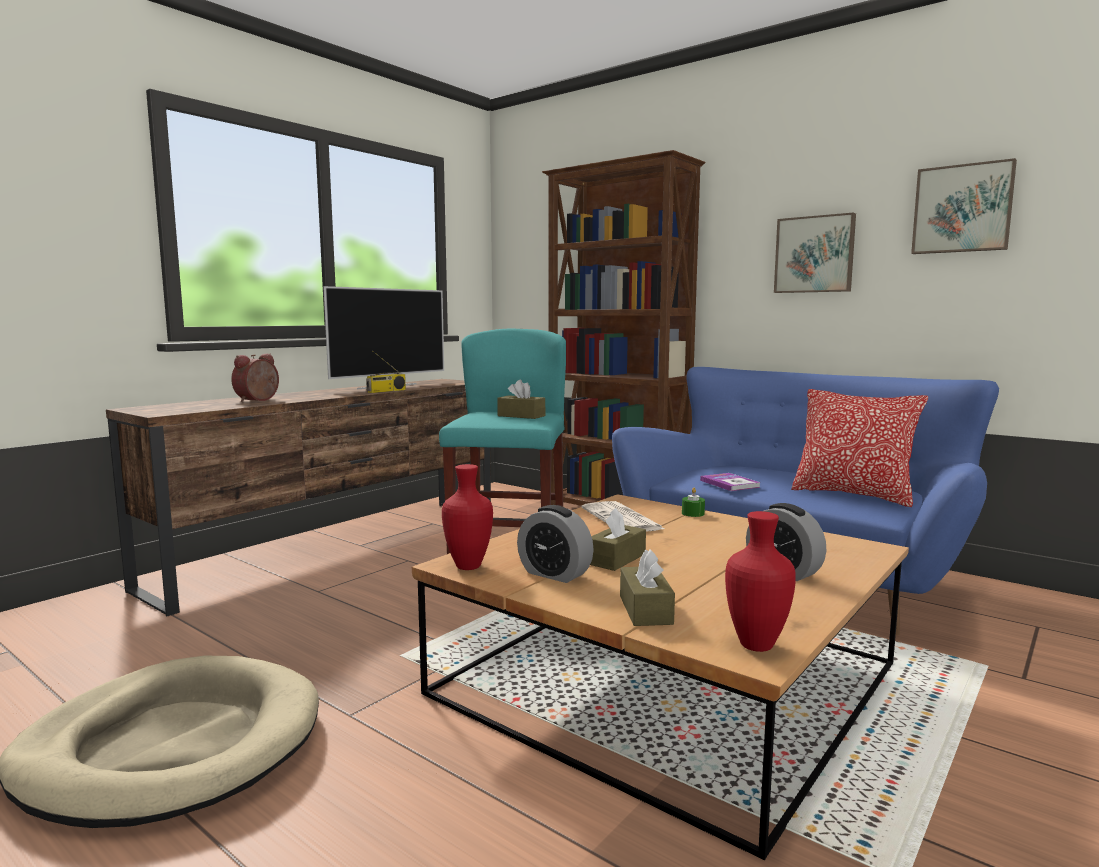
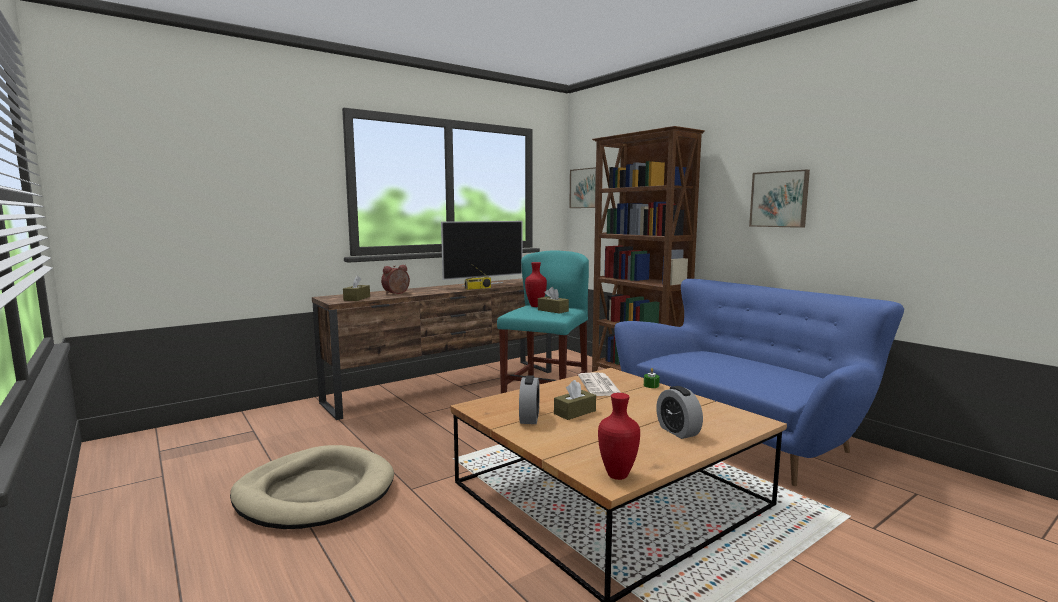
camera: 15 degrees right, 0 degrees up
red vase [442,464,493,570] -> red vase moved to [525,262,547,307]
alarm clock [517,505,594,583] -> alarm clock turned 135 degrees counterclockwise [519,375,540,424]
brown tissue box [620,549,675,626] -> brown tissue box moved to [343,275,370,301]
book [700,473,761,491] -> none
pillow [791,389,928,507] -> none
picture [911,158,1017,254] -> picture moved to [569,167,596,208]

